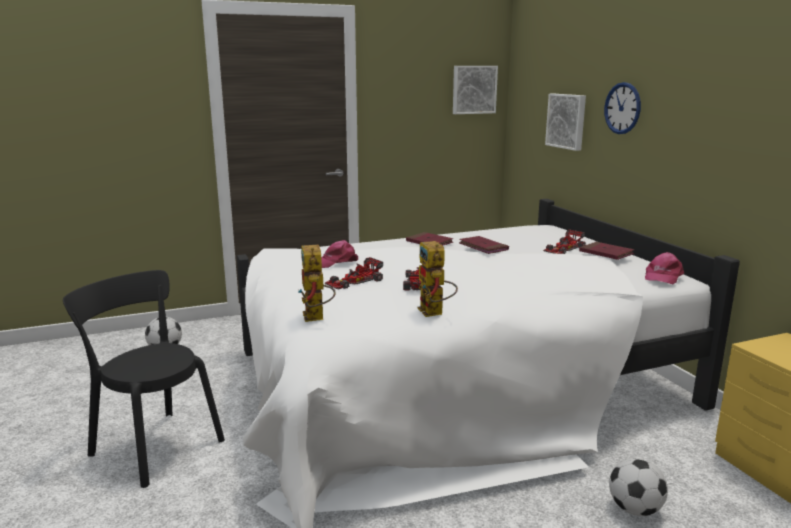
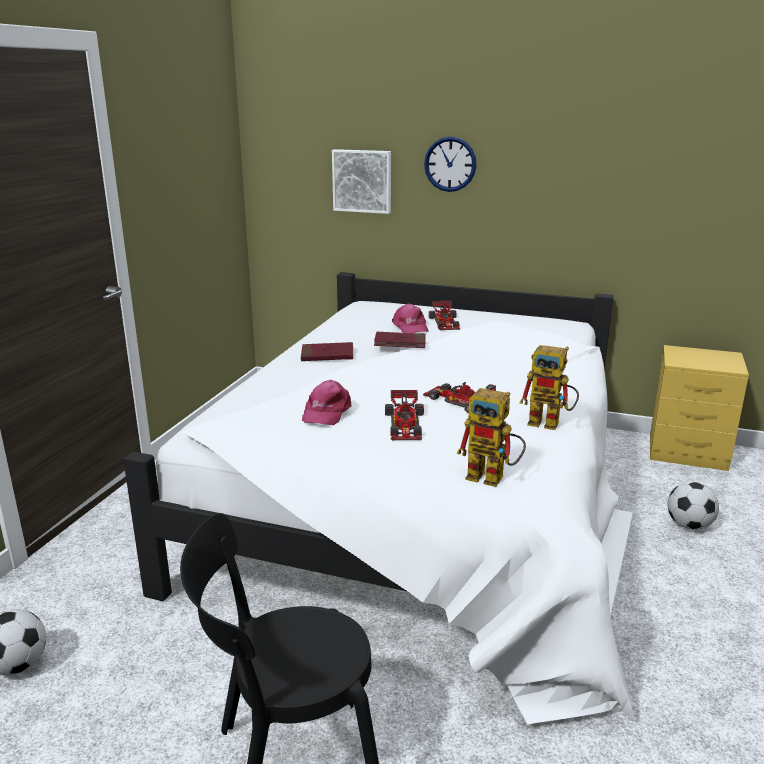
camera: 50 degrees left, 5 degrees up
picture [453,66,498,114] -> none
red book [579,242,634,260] -> none
pink cap [645,252,684,284] -> pink cap moved to [392,304,429,333]

